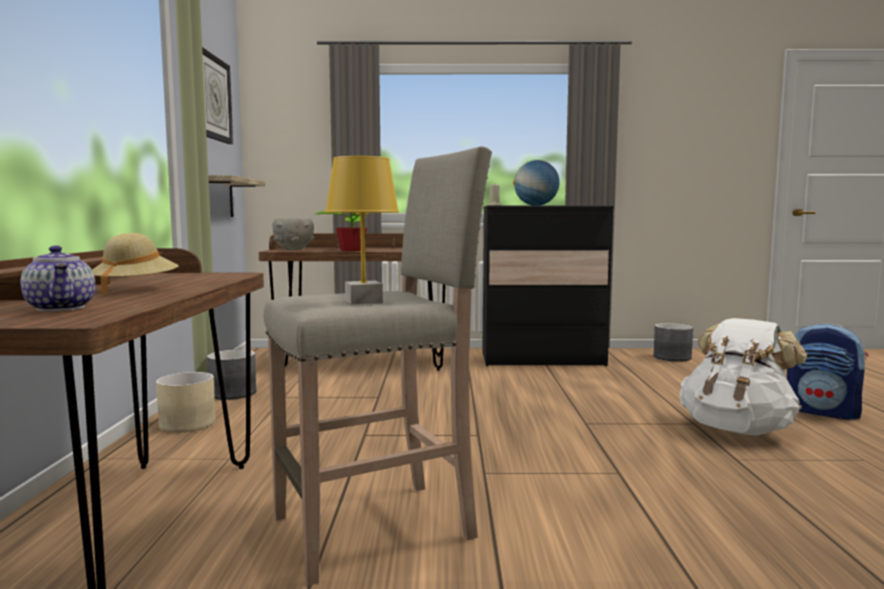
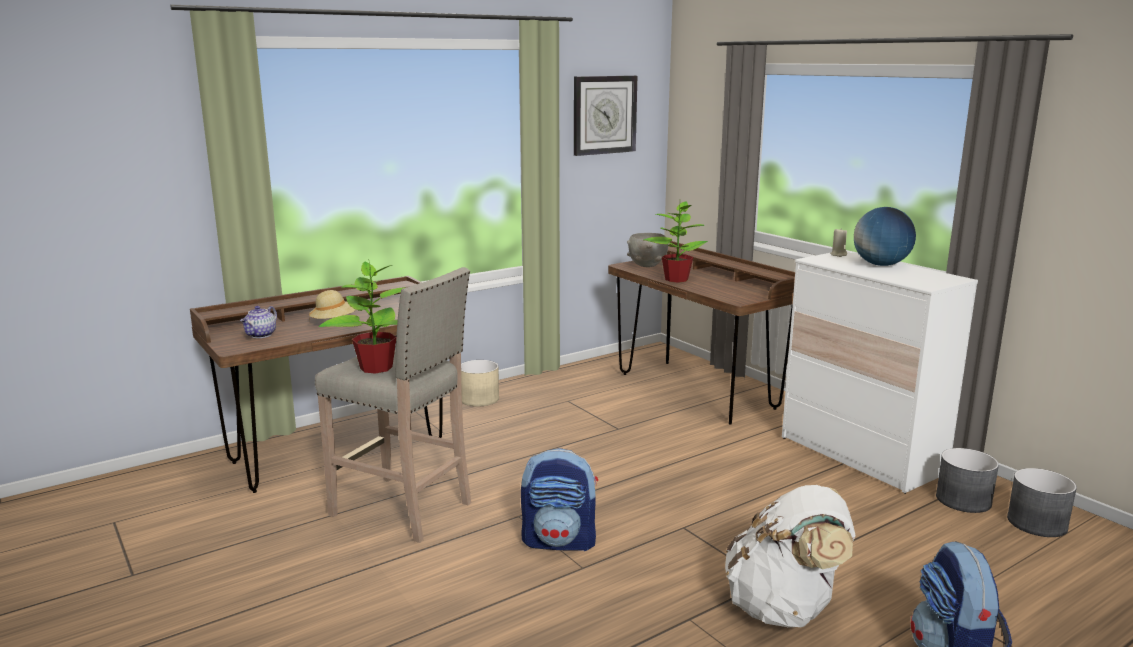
camera: 55 degrees right, 10 degrees up
grey planter [207,350,256,400] -> grey planter moved to [936,448,999,513]
shelf [208,175,266,217] -> none
yellow table lamp [325,156,399,304] -> potted plant [319,259,403,374]
black dresser [482,206,614,366] -> white dresser [782,252,978,494]
none -> backpack [521,448,598,551]

